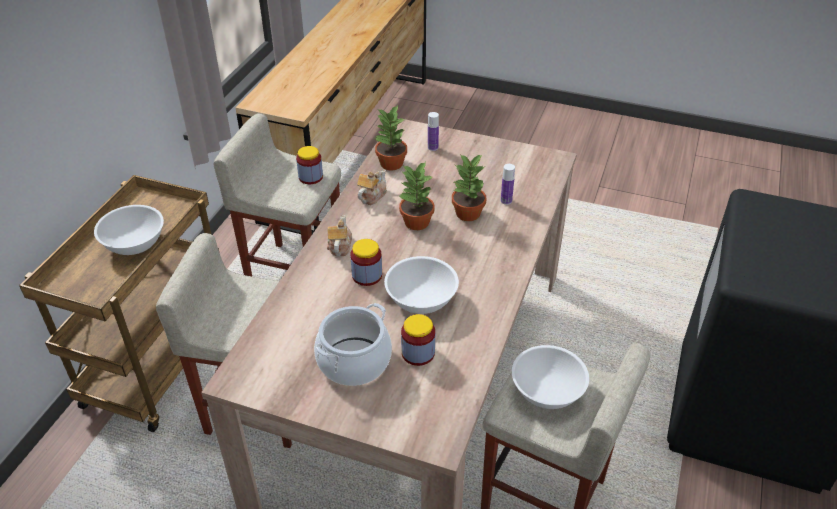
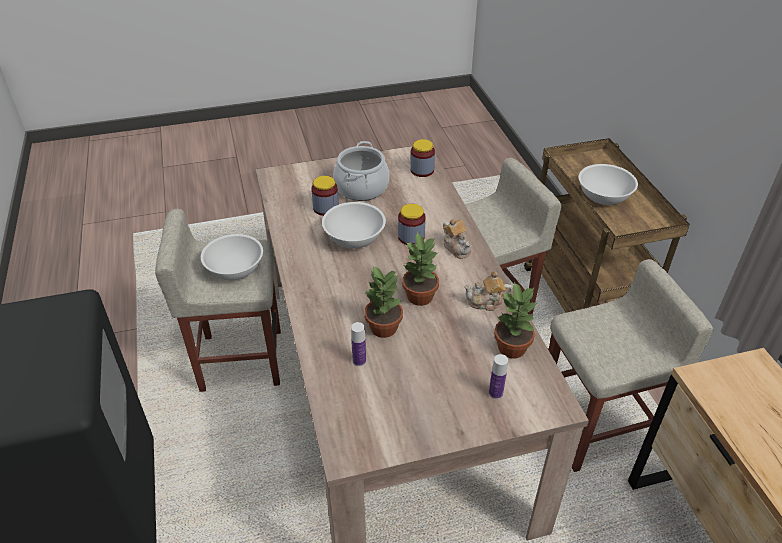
camera: 145 degrees right, 0 degrees up
jar [296,146,323,184] -> jar moved to [410,139,435,177]
teapot [357,169,387,205] -> teapot turned 90 degrees clockwise [464,271,512,311]

